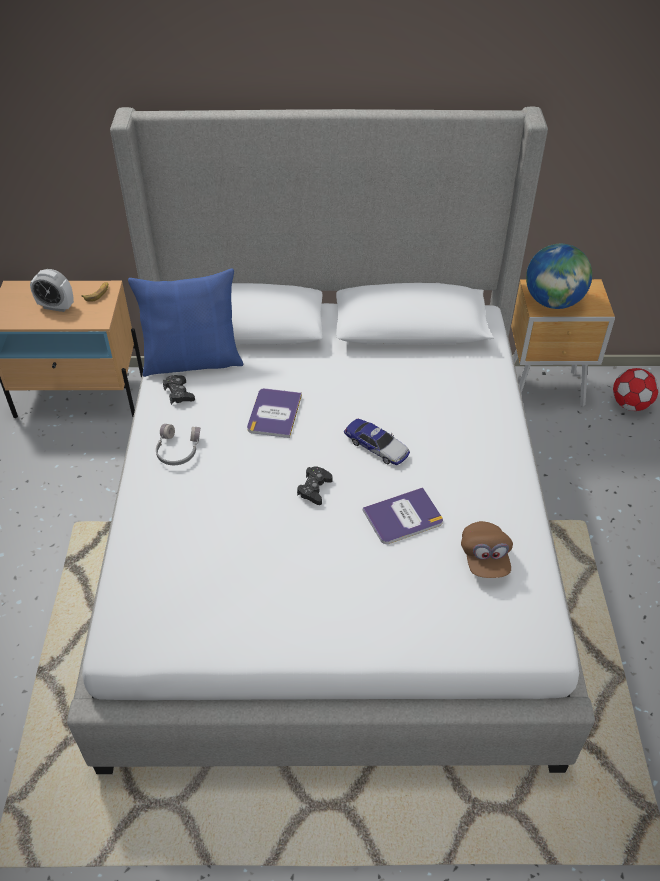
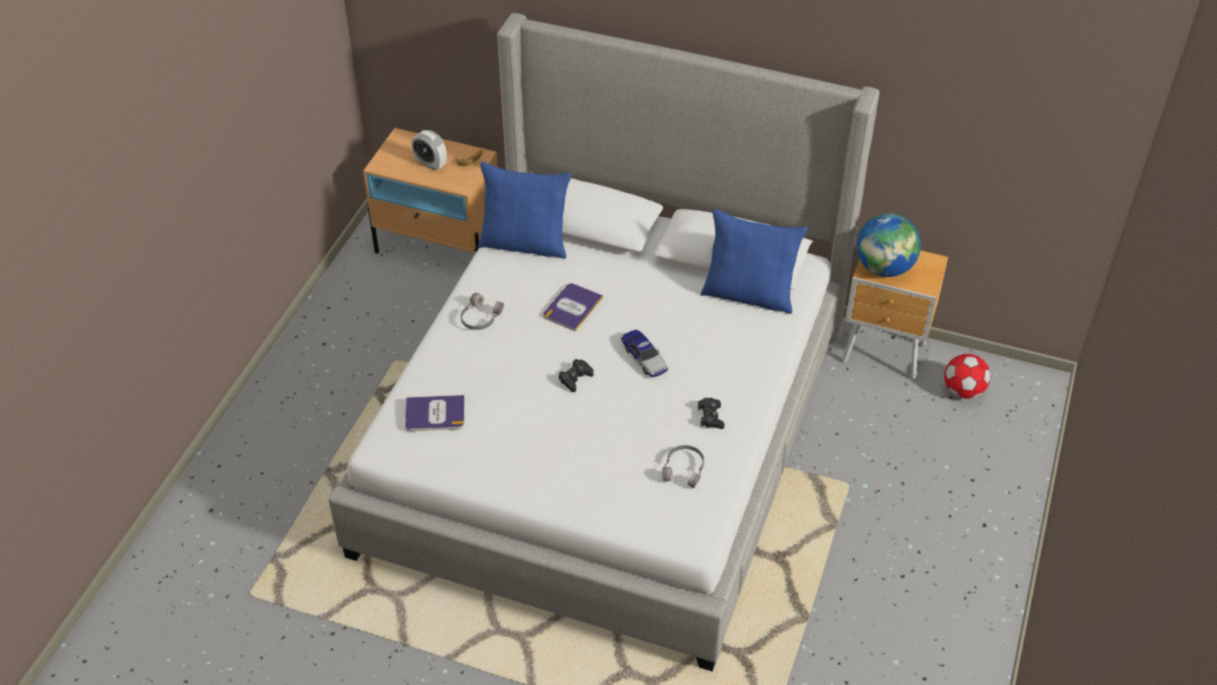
camera: 20 degrees right, 0 degrees up
black game controller [163,375,195,405] -> black game controller moved to [698,398,724,429]
book [363,487,443,544] -> book moved to [405,395,464,431]
brown cap [461,521,513,578] -> grey headphones [662,445,704,488]
none -> blue pillow [701,209,807,314]

